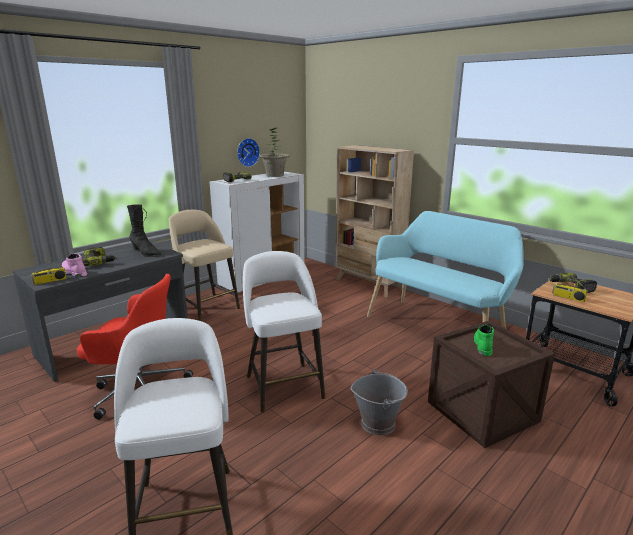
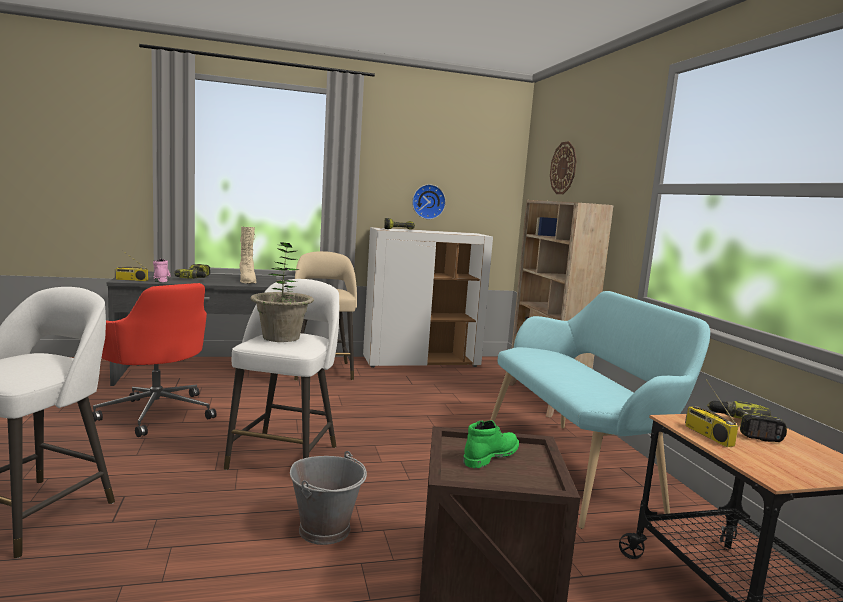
camera: 30 degrees right, 10 degrees down
black boot [127,204,161,257] -> beige boot [239,227,256,284]
potted plant [260,128,289,177] -> potted plant moved to [250,243,314,342]
none -> wall clock [550,141,577,194]

